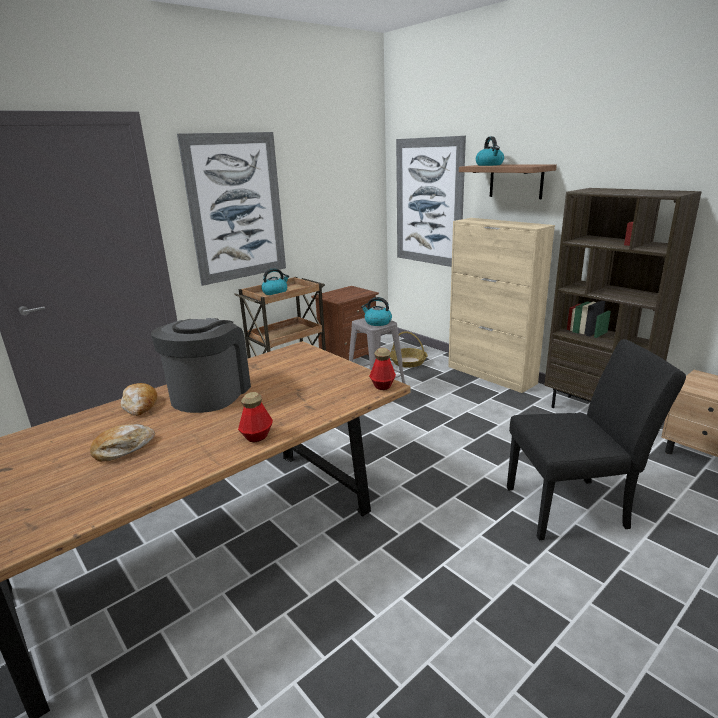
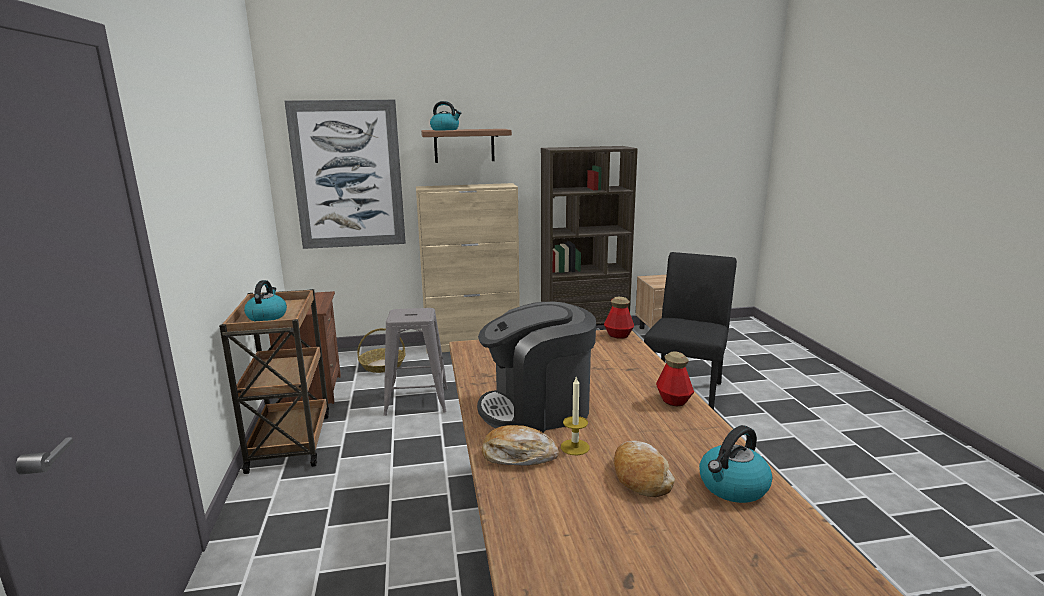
camera: 60 degrees left, 5 degrees down
coffee machine [151,318,251,413] -> coffee machine turned 60 degrees counterclockwise [477,302,596,433]
picture [177,132,286,286] -> none
kettle [361,297,392,326] -> kettle moved to [699,425,772,503]
none -> candle [561,376,589,456]

